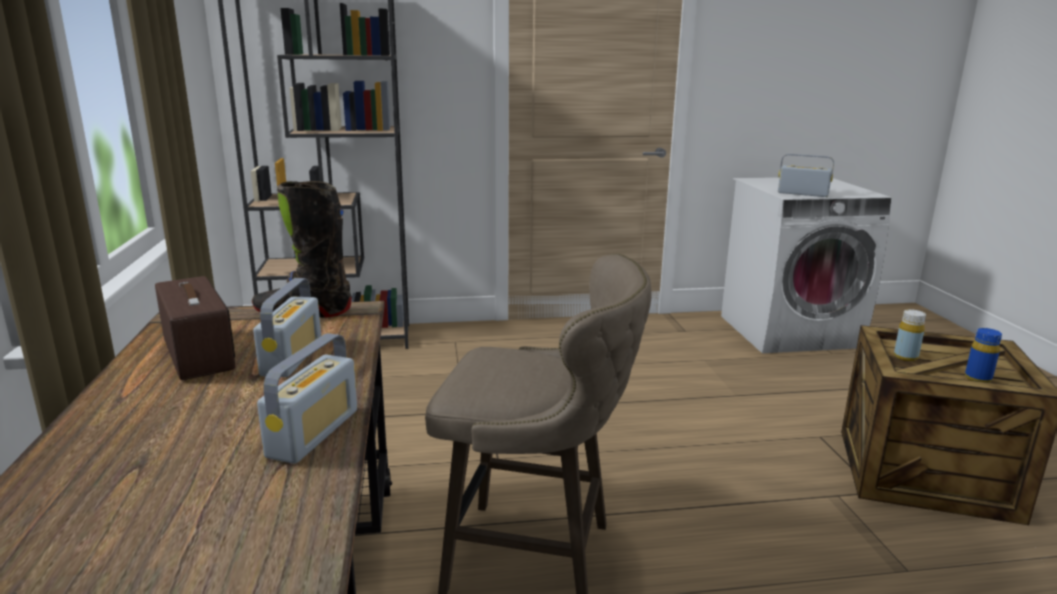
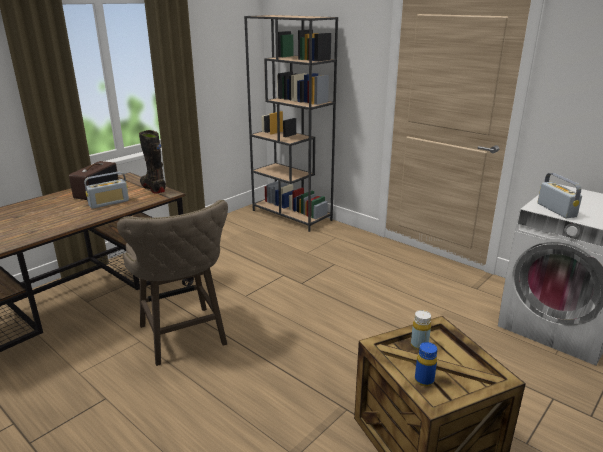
camera: 50 degrees right, 5 degrees up
radio [257,333,357,464] -> none

